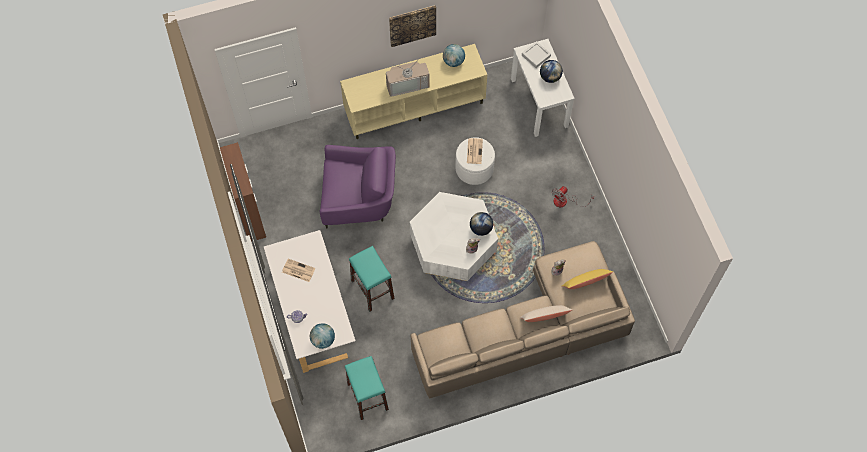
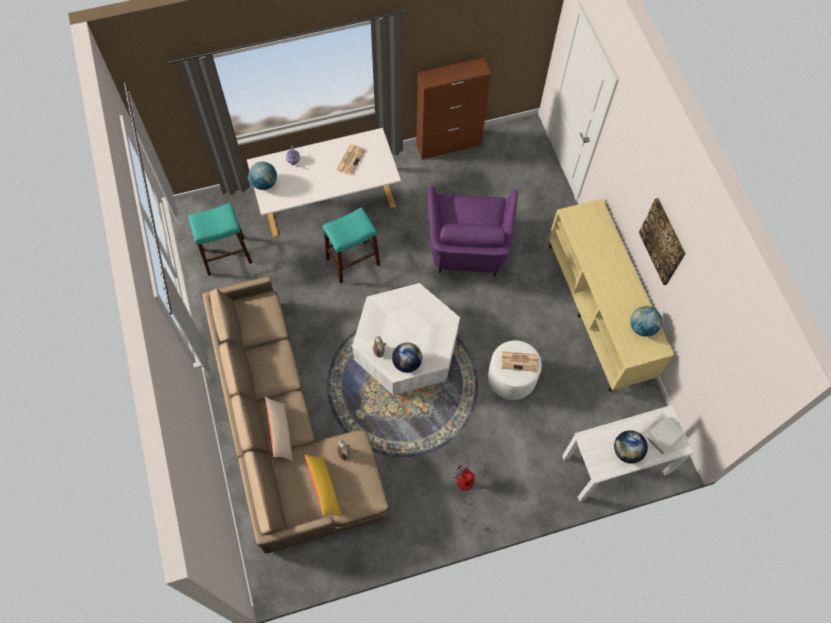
camera: 90 degrees right, 0 degrees up
television [386,62,430,97] -> none

